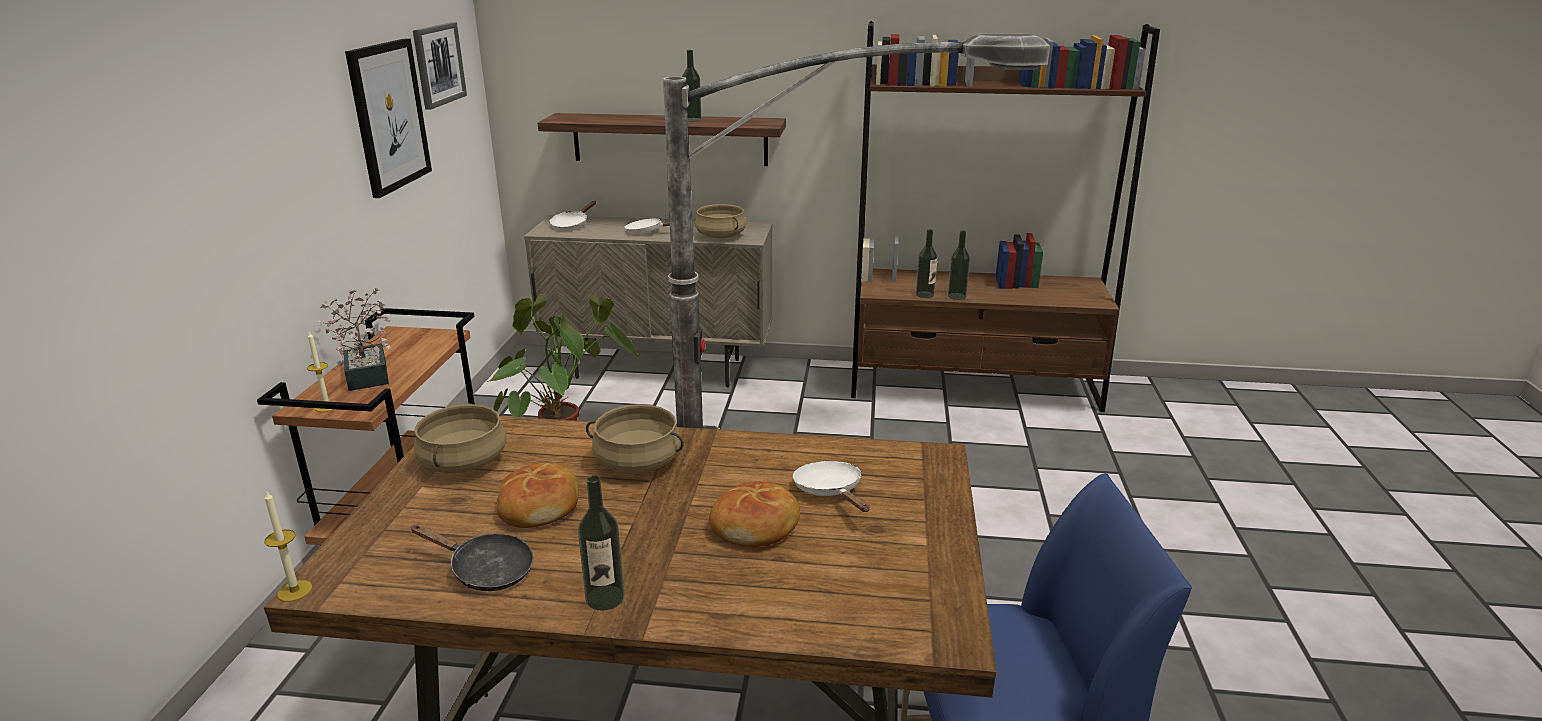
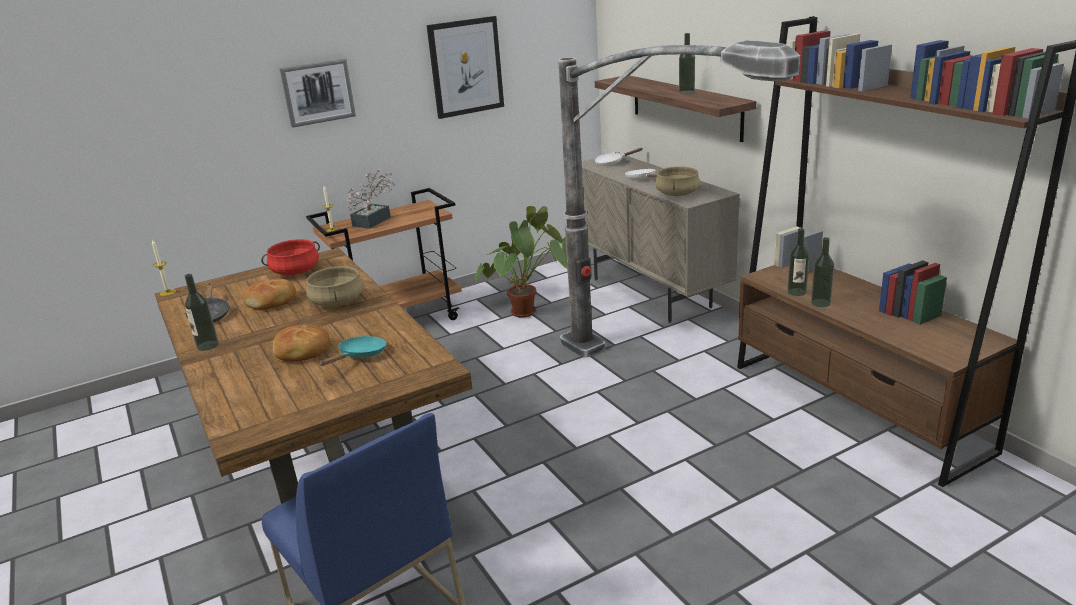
camera: 55 degrees right, 0 degrees up
picture [413,22,467,110] -> picture moved to [280,59,356,128]
beige cooking pot [414,403,507,473] -> red cooking pot [261,239,320,275]
white frying pan [793,461,870,512] -> turquoise frying pan [319,336,387,366]

